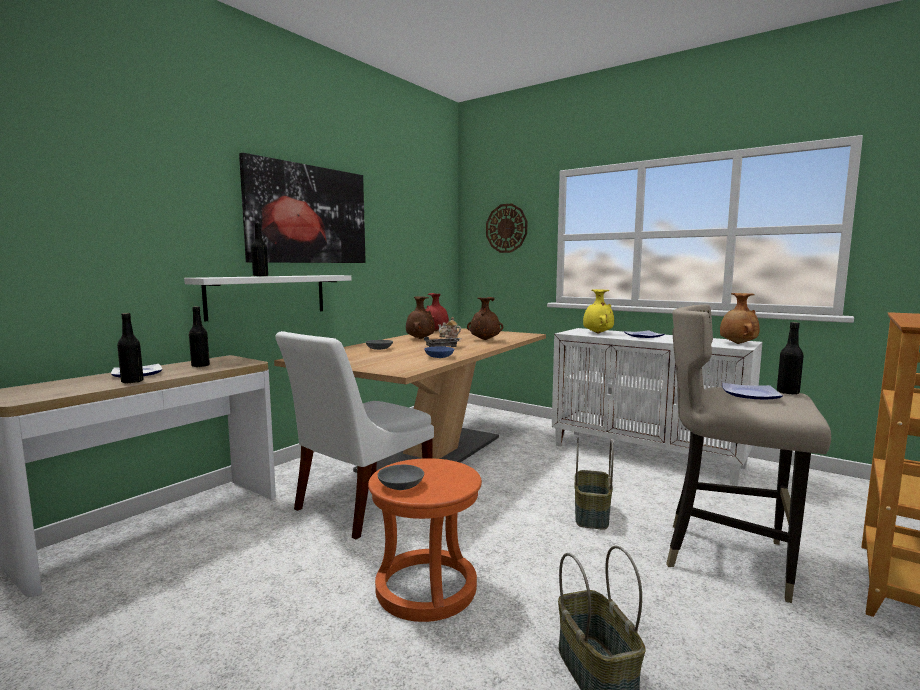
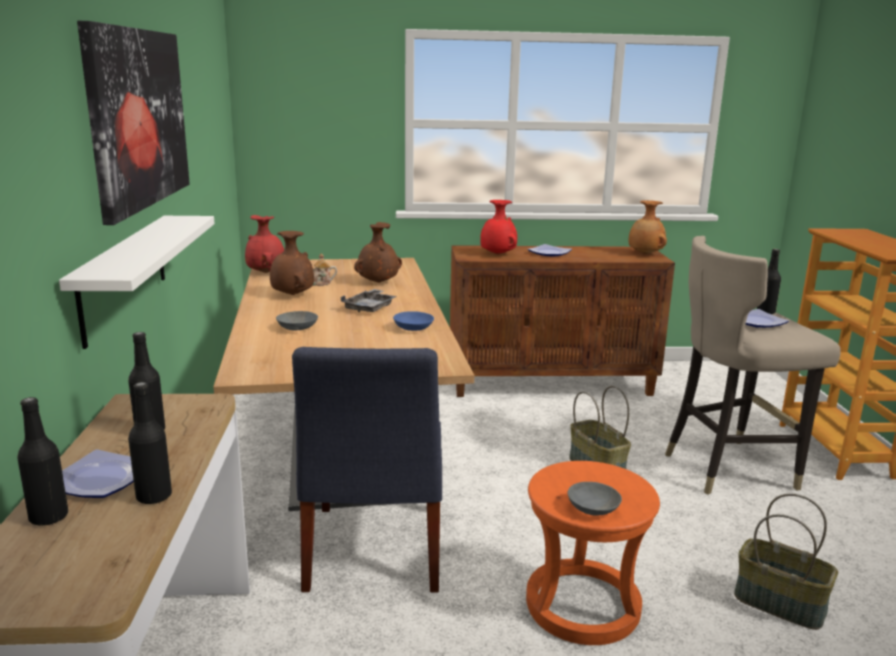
camera: 40 degrees left, 10 degrees up
black bottle [251,223,268,276] -> black bottle moved to [17,397,68,526]
white chair [276,331,434,539] -> blue chair [292,347,442,593]
wall clock [486,203,527,253] -> none
white cabinet [552,328,763,486] -> brown cabinet [450,245,675,397]
yellow vase [583,289,614,333] -> red vase [480,200,517,254]

